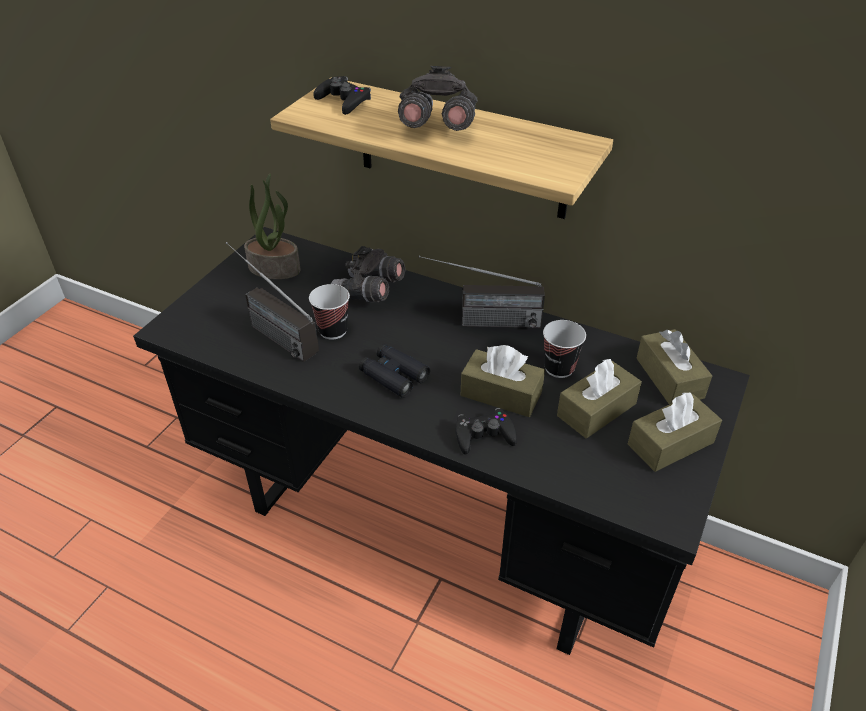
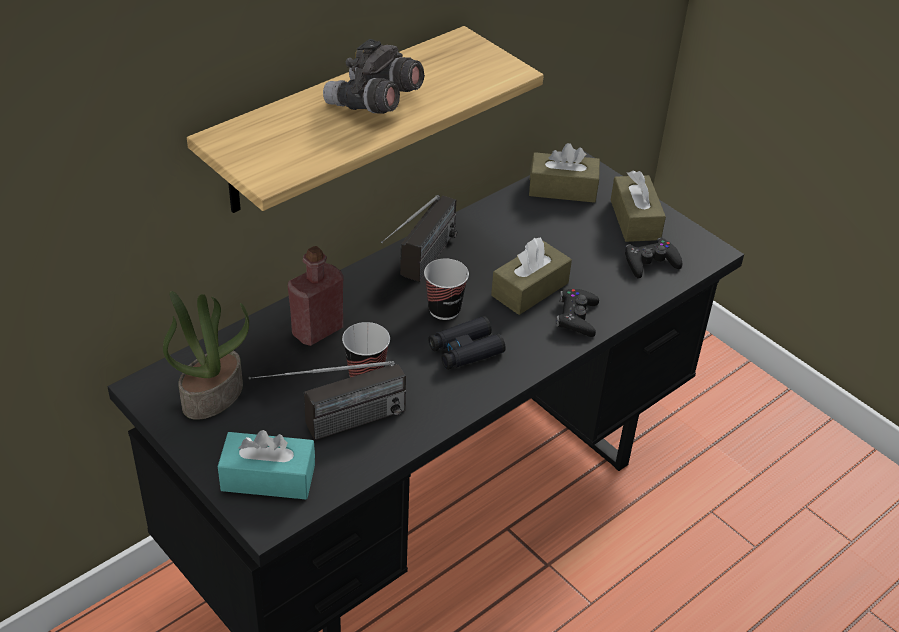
camera: 70 degrees left, 0 degrees up
black game controller [313,76,371,115] -> black game controller moved to [625,238,682,279]
grey binoculars [331,246,406,302] -> red bottle [287,246,343,346]
cup [543,320,586,378] -> cup moved to [424,259,469,320]
brown tissue box [557,359,642,438] -> none
none -> turquoise tissue box [218,430,315,499]

